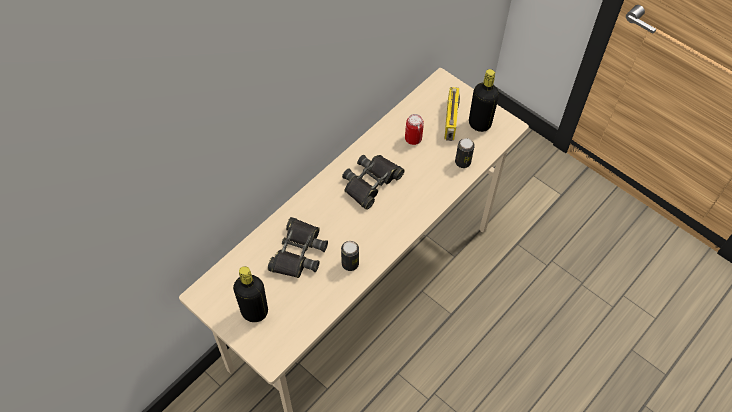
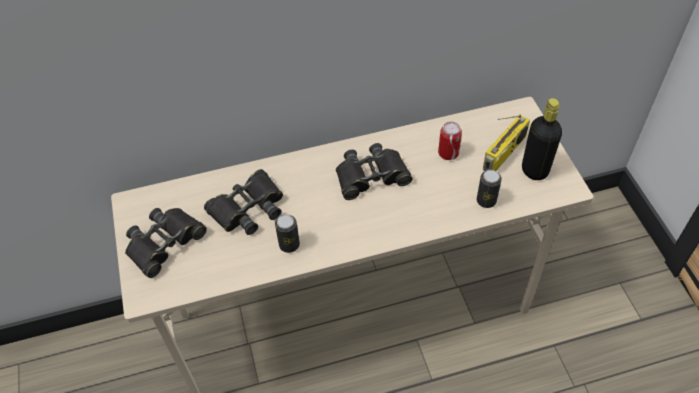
camera: 35 degrees right, 5 degrees down
black bottle [233,266,268,322] -> black binoculars [125,208,207,278]

